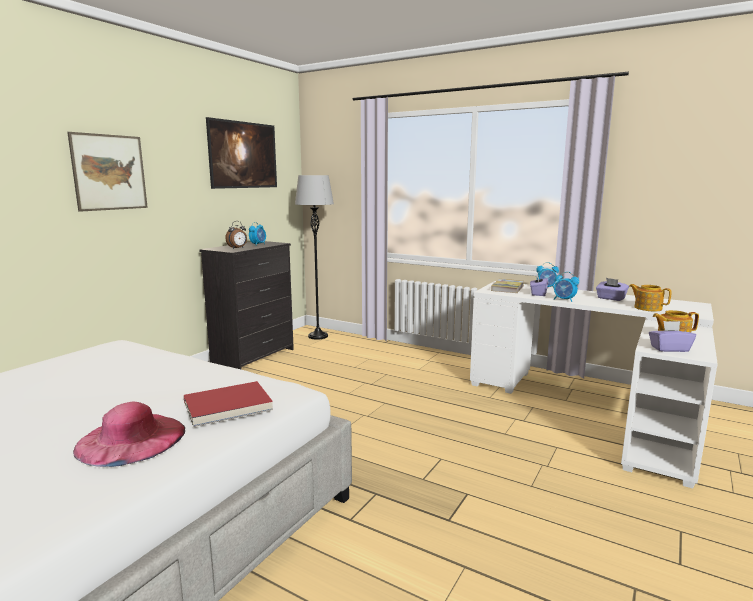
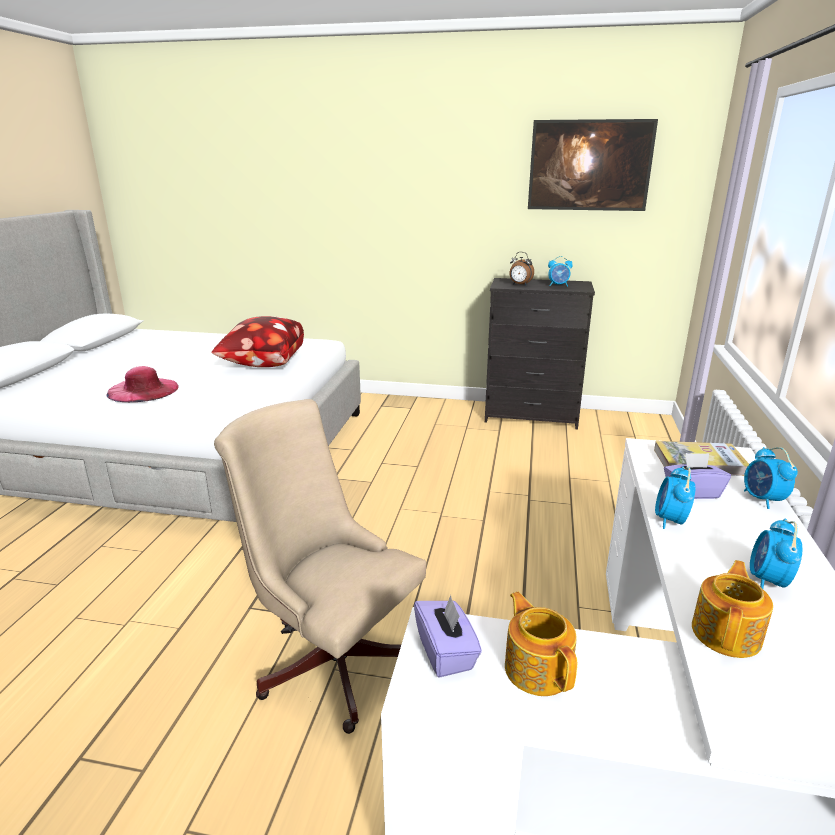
camera: 70 degrees right, 10 degrees up
picture [67,132,148,212] -> none
red book [184,381,273,427] -> none
grey floor lamp [295,175,334,340] -> none
purple tissue box [596,278,629,301] -> alarm clock [750,519,803,589]
none -> pillow [212,316,304,367]
none -> beige office chair [214,399,426,734]

